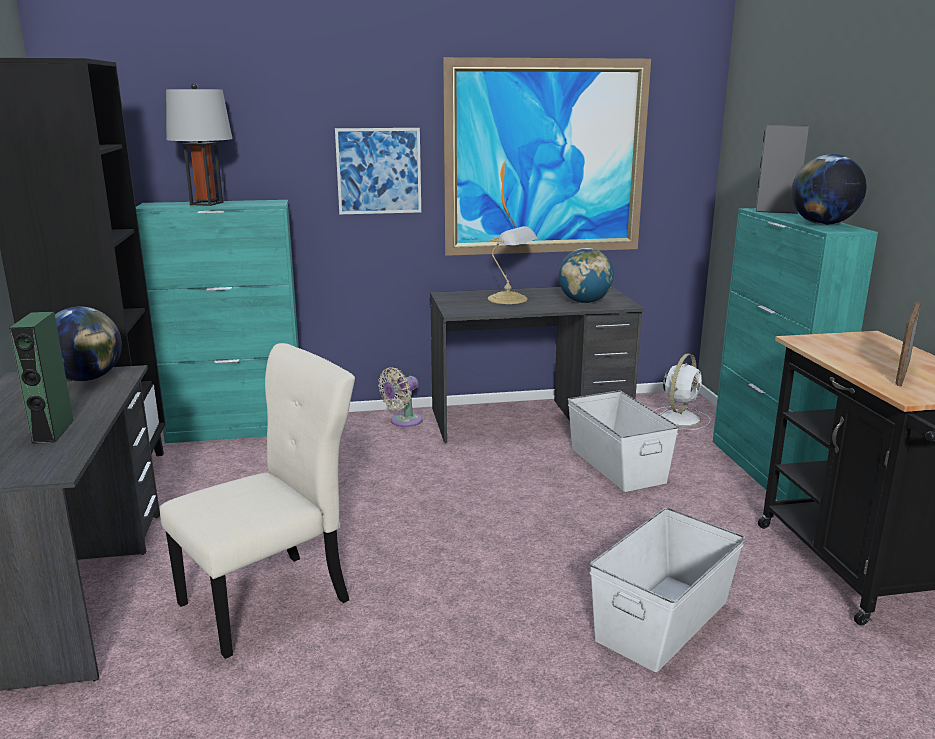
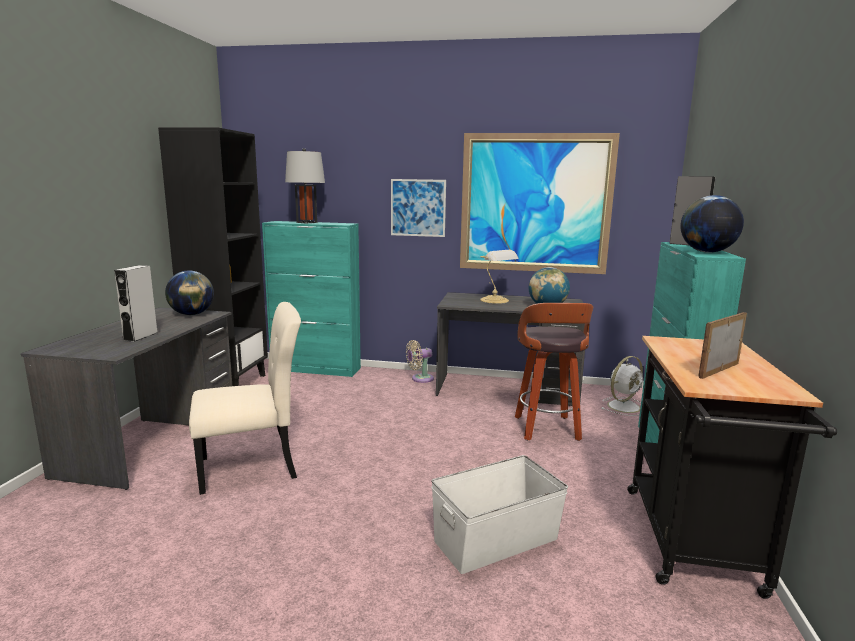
camera: 20 degrees right, 5 degrees down
green speaker [9,312,74,444] -> grey speaker [114,265,157,342]
white storage box [568,391,679,492] -> stool [515,303,593,441]

